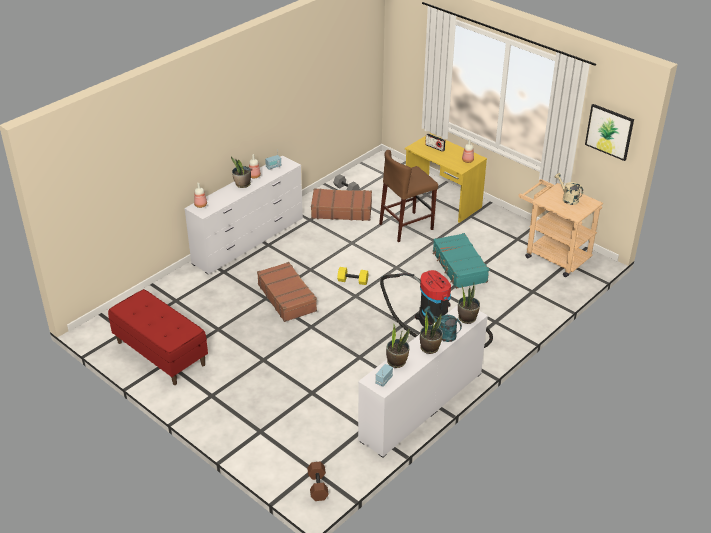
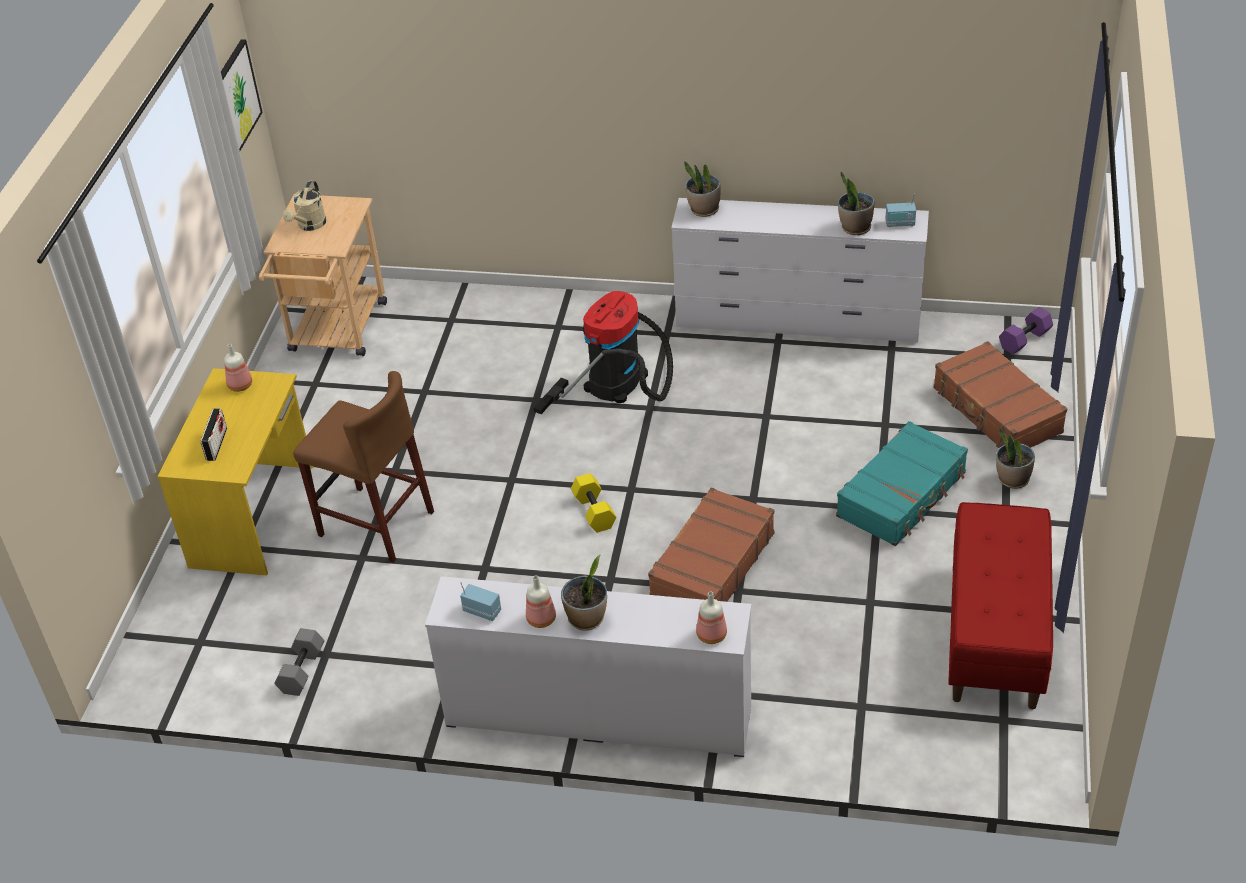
camera: 120 degrees left, 5 degrees up
brown dumbbell [307,462,329,501] -> purple dumbbell [999,307,1053,355]
brown suitcase [311,188,372,221] -> brown suitcase moved to [934,341,1067,449]
potted plant [420,310,443,354] -> potted plant moved to [996,428,1035,489]
turquoise watering can [424,306,462,342] -> none
turquoise suitcase [433,233,489,289] -> turquoise suitcase moved to [836,421,968,546]

